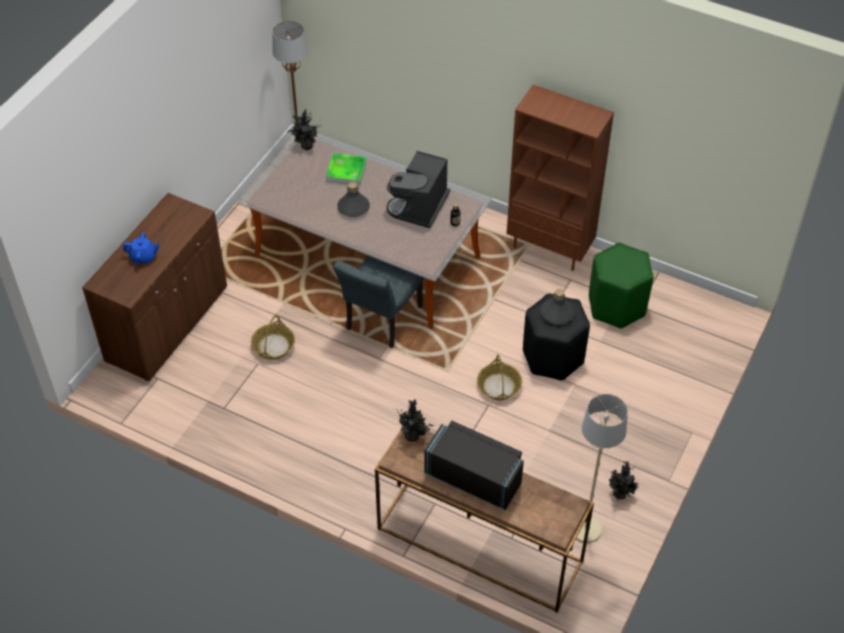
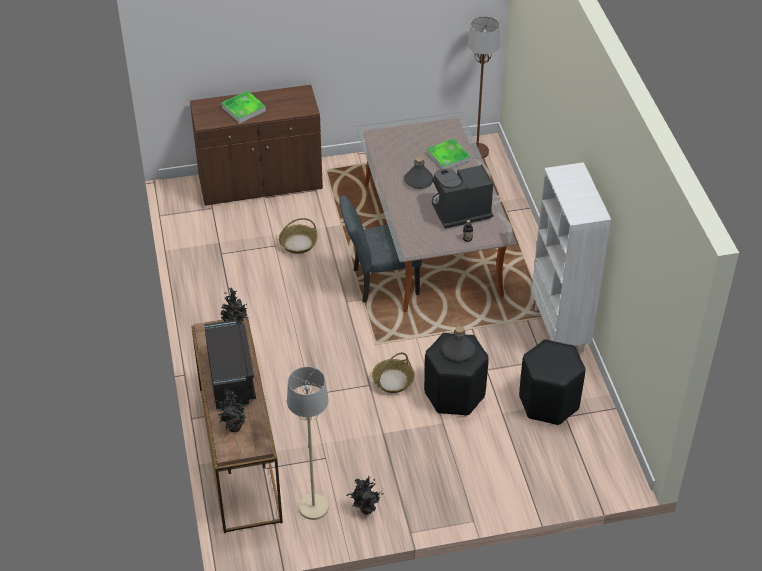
camera: 50 degrees right, 5 degrees down
blue teapot [123,232,160,264] -> tray [221,91,266,123]
potted plant [287,109,321,150] -> potted plant moved to [214,389,248,432]
brown bookcase [507,85,614,271] -> white bookcase [532,162,611,352]
green stool [589,243,654,329] -> black stool [519,339,585,425]

